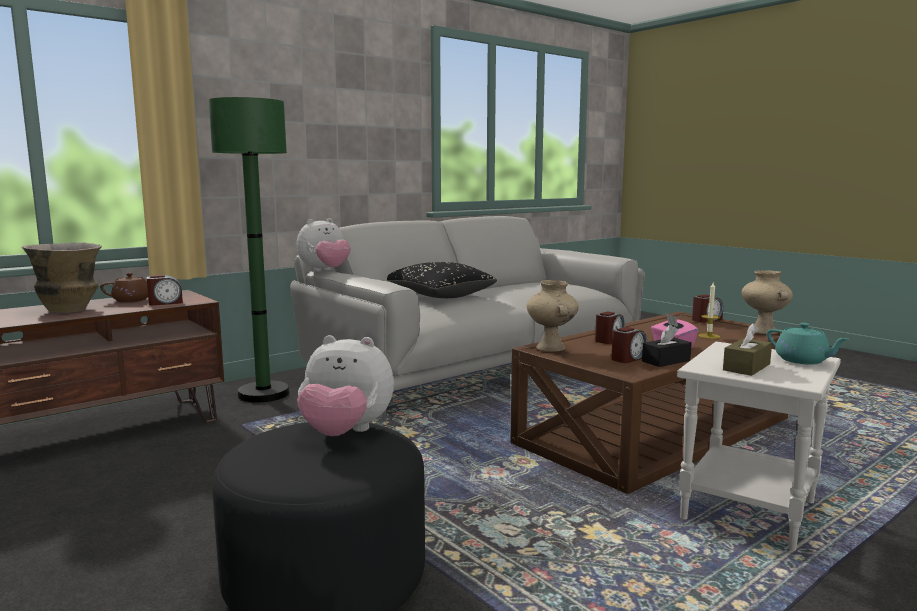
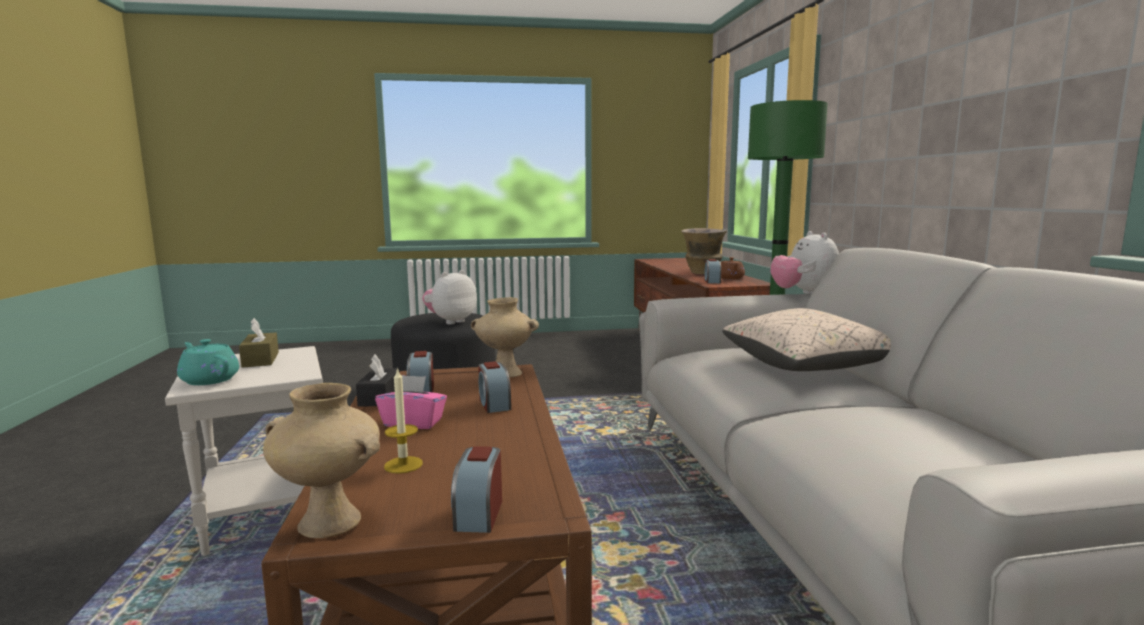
camera: 120 degrees right, 0 degrees up
black pillow [387,262,497,298] -> beige pillow [722,308,891,371]
turquoise teapot [767,323,848,365] -> turquoise teapot turned 45 degrees clockwise [177,339,239,385]

